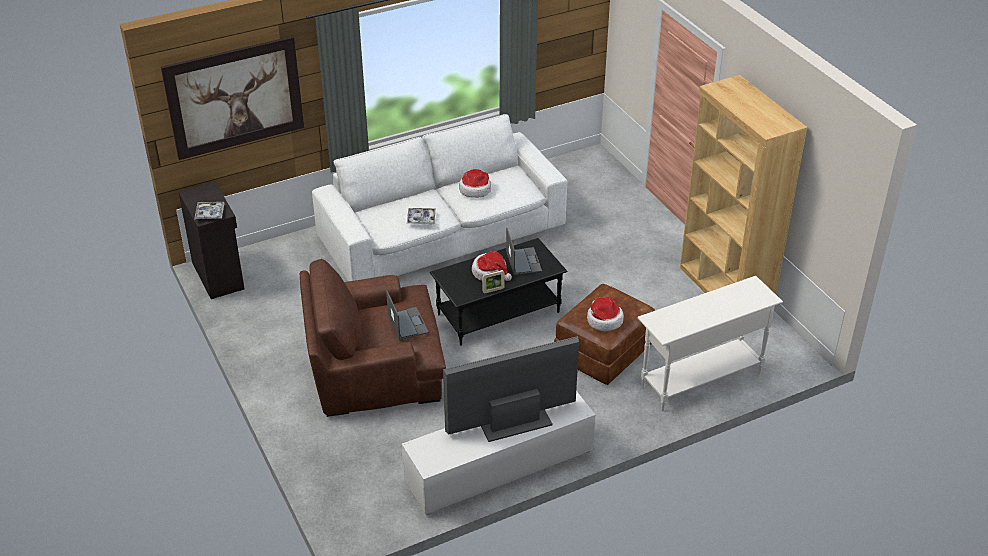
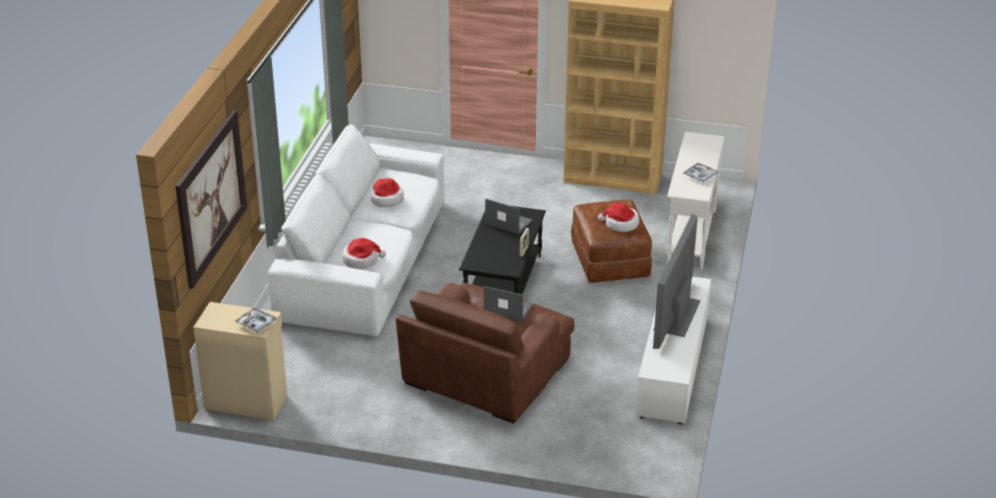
camera: 50 degrees left, 5 degrees down
black cabinet [178,182,244,299] -> beige cabinet [193,302,287,420]
tray [407,208,436,225] -> tray moved to [682,162,719,183]
hat [472,251,512,281] -> hat moved to [342,238,386,269]

